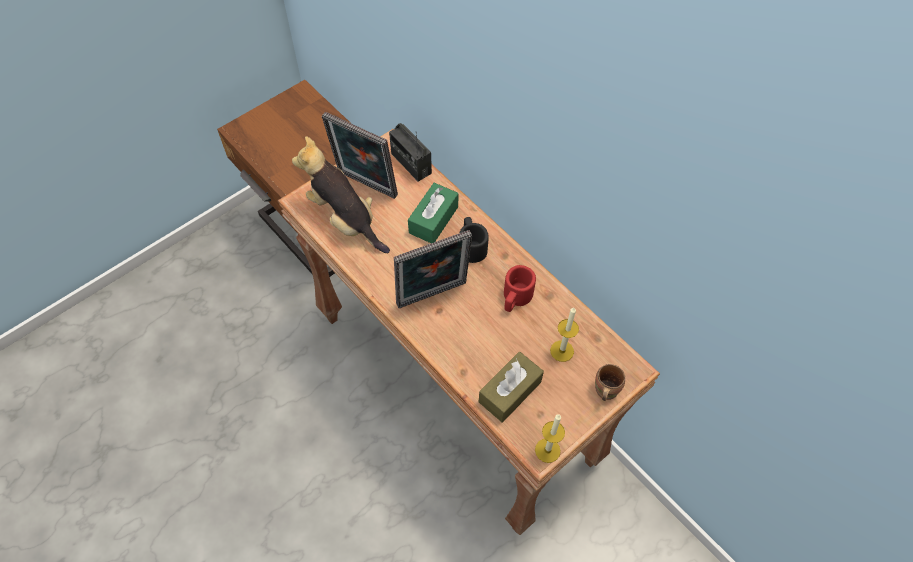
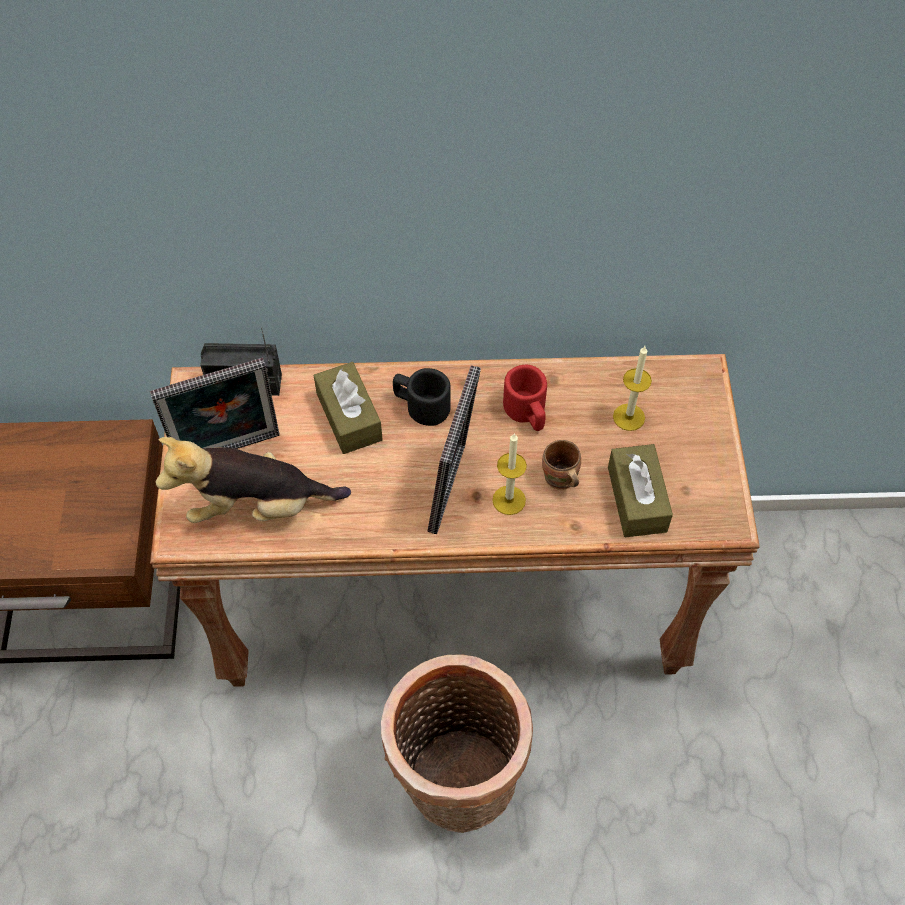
camera: 50 degrees left, 0 degrees up
green tissue box [408,183,458,243] -> brown tissue box [314,362,383,454]
candle [535,414,565,463] -> candle moved to [493,433,527,515]
brown mug [595,364,625,401] -> brown mug moved to [542,440,581,490]
none -> basket [381,655,533,833]

